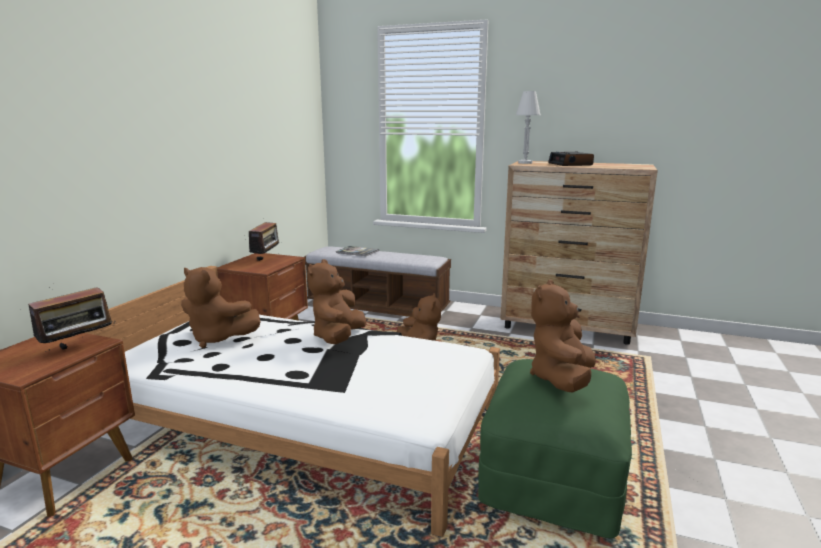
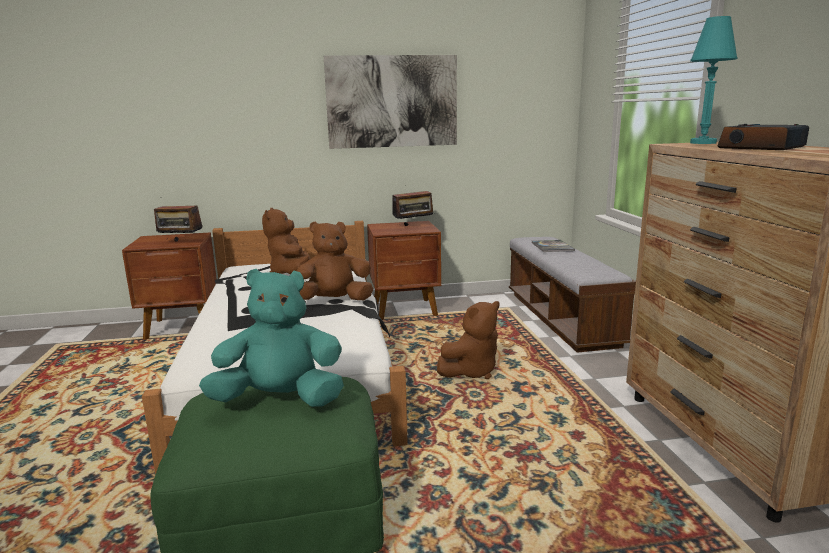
camera: 60 degrees right, 0 degrees up
white table lamp [516,91,541,164] -> turquoise table lamp [690,16,738,144]
brown plush toy [530,280,596,393] -> turquoise plush toy [199,269,344,407]
none -> picture [324,55,457,149]

